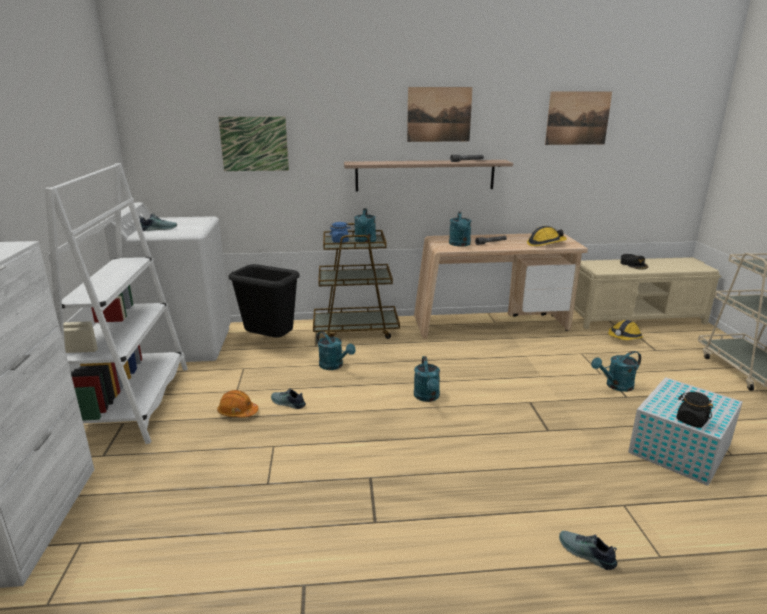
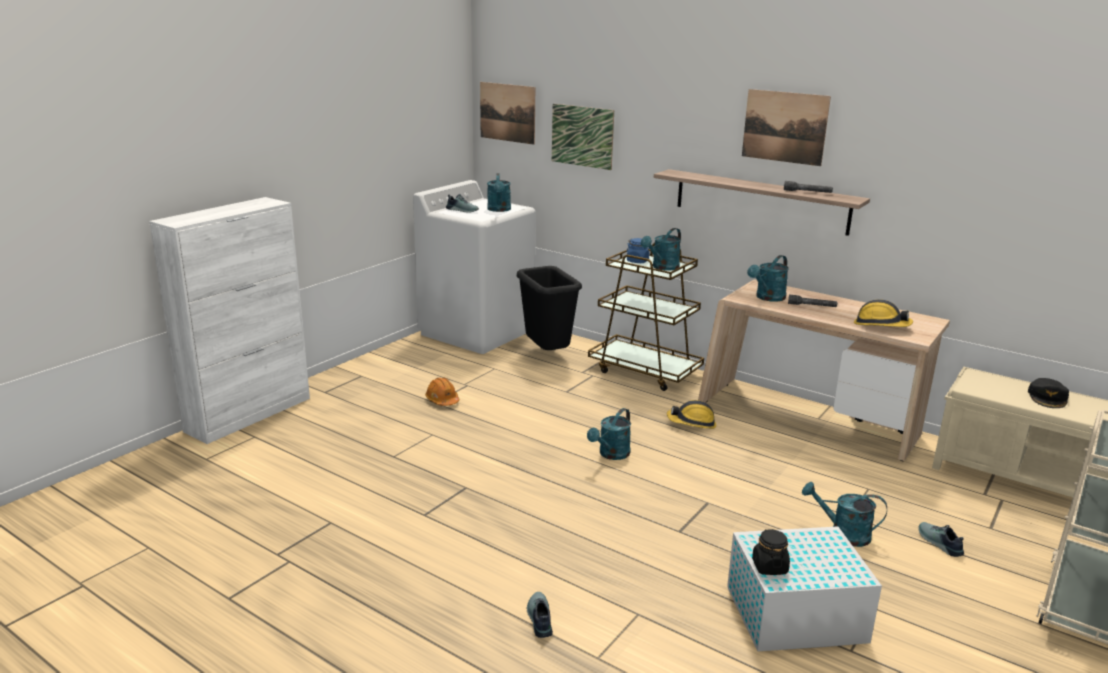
camera: 40 degrees right, 0 degrees up
white bookcase [45,163,188,444] -> none
shoe [271,388,306,409] -> shoe moved to [918,522,964,557]
turquoise watering can [317,331,356,370] -> turquoise watering can moved to [487,173,511,212]
picture [545,92,612,145] -> picture moved to [480,82,535,145]
hard hat [608,320,643,340] -> hard hat moved to [667,400,716,429]

